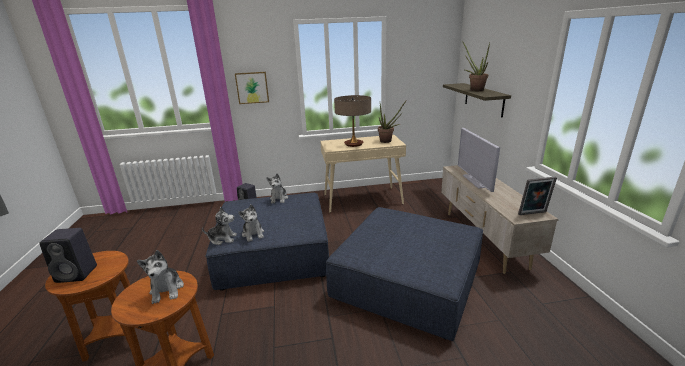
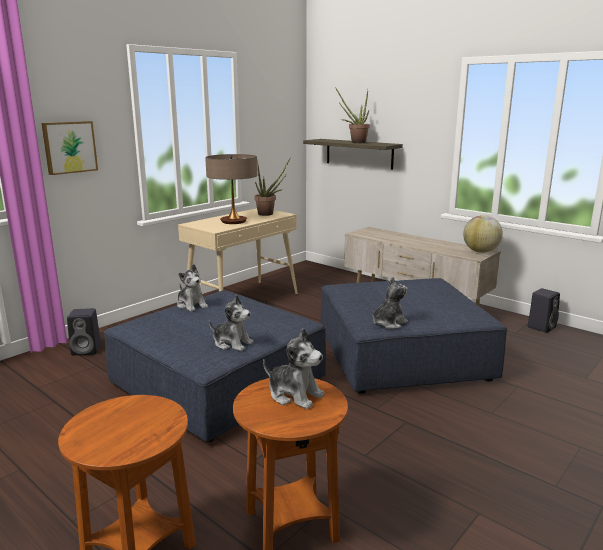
camera: 40 degrees left, 5 degrees down
black speaker [39,228,97,283] -> black speaker moved to [528,288,560,333]
plush toy [202,207,237,245] -> plush toy moved to [373,276,408,329]
television [458,128,500,192] -> none
picture frame [518,177,557,215] -> globe [463,215,503,253]

